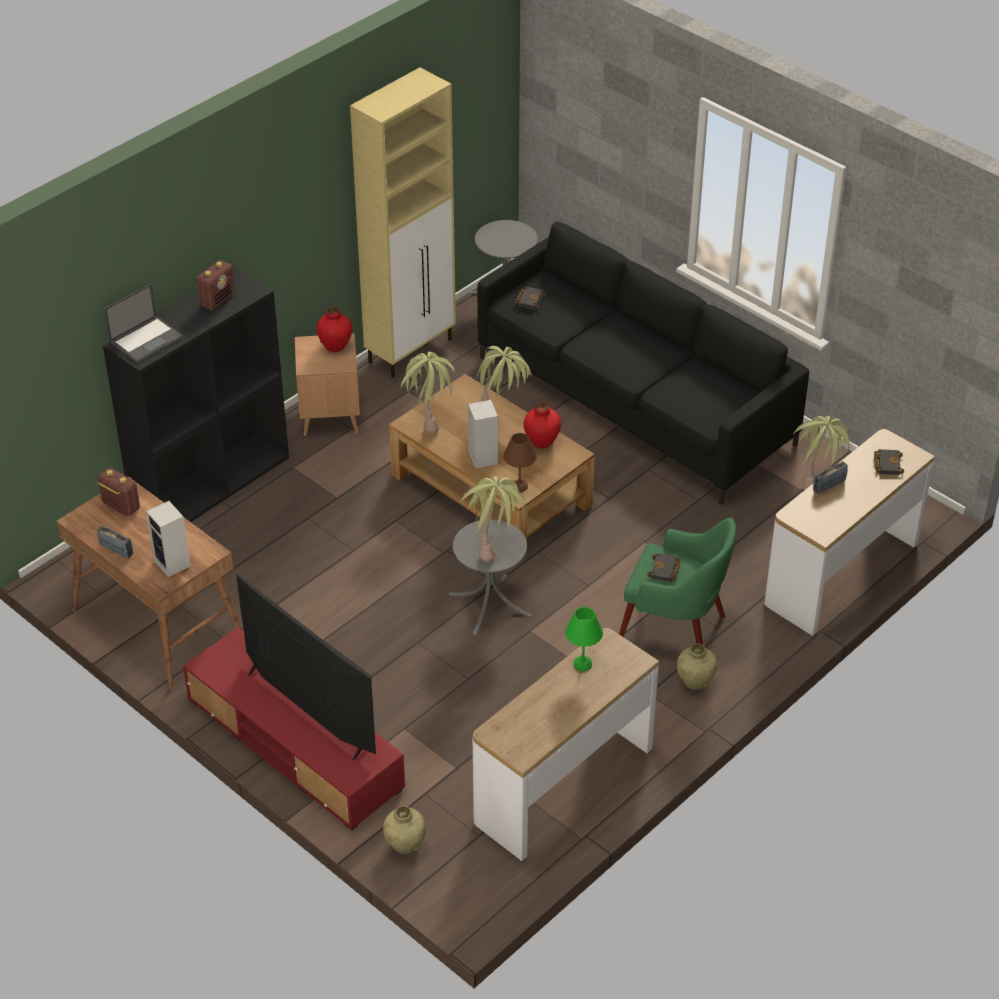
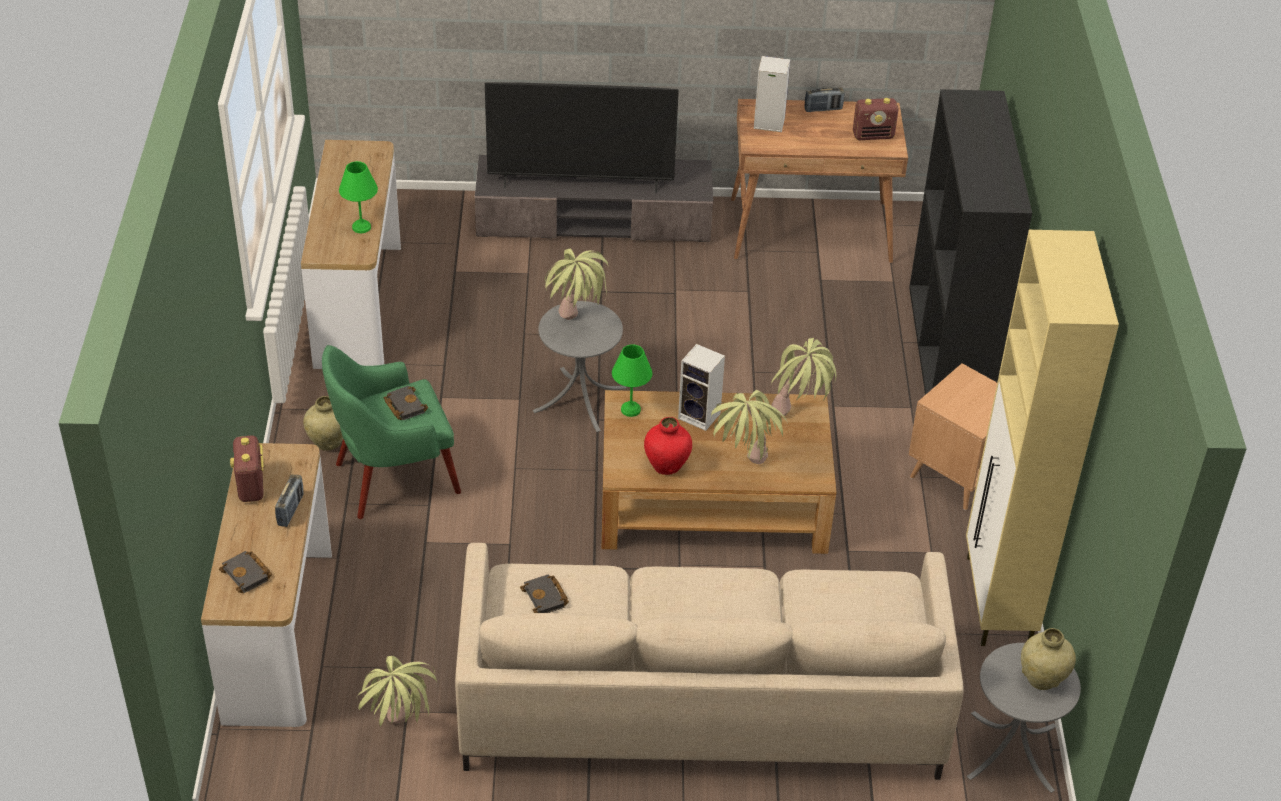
camera: 135 degrees right, 0 degrees up
laptop [104,284,184,363] -> none
red tv stand [183,628,405,830] -> grey tv stand [475,155,713,242]
radio [197,260,234,310] -> radio moved to [230,435,264,502]
red vase [316,307,353,352] -> none
beige vase [383,806,426,854] -> beige vase moved to [1021,628,1076,690]
black sofa [477,222,809,505] -> beige sofa [455,543,964,780]
brown table lamp [503,433,537,492] -> green table lamp [612,345,652,417]
black book [515,287,546,310] -> black book moved to [520,575,569,613]

